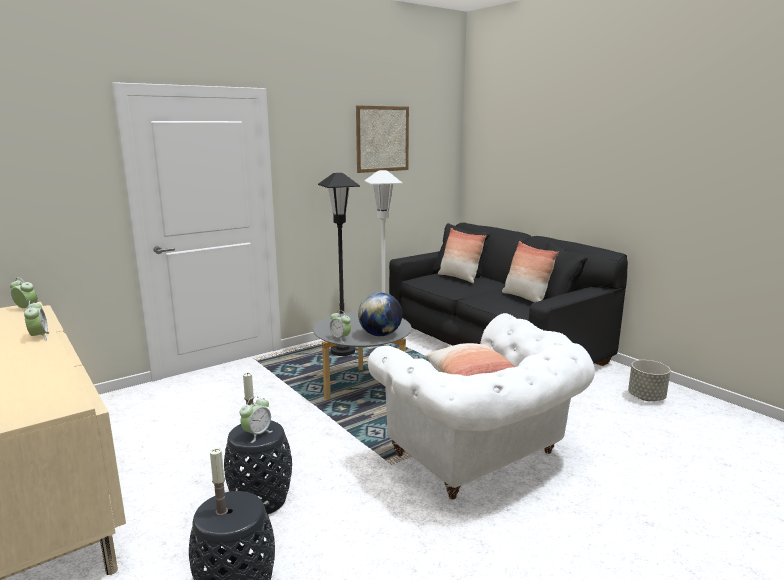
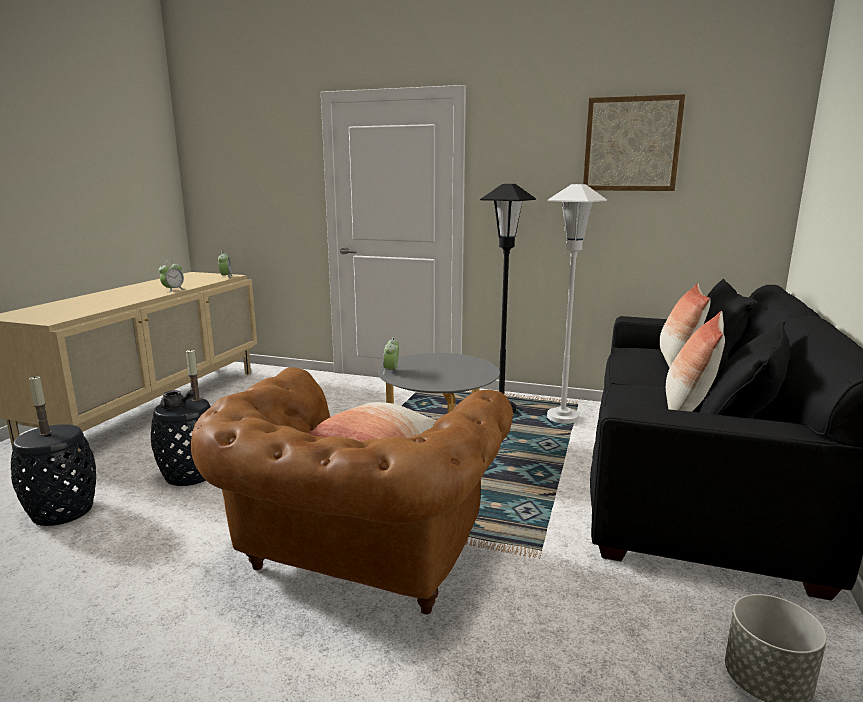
camera: 55 degrees right, 0 degrees up
alarm clock [240,396,272,443] -> grey teapot [160,390,195,409]
globe [358,292,402,336] -> none
white armchair [368,313,595,500] -> brown armchair [191,367,513,615]

